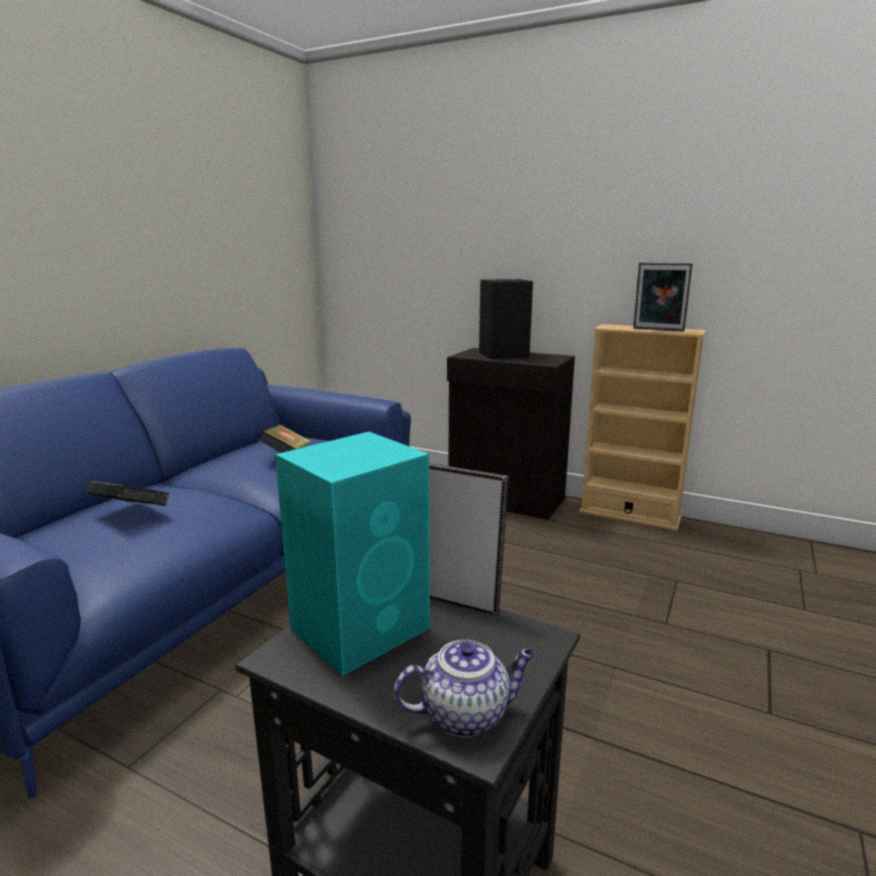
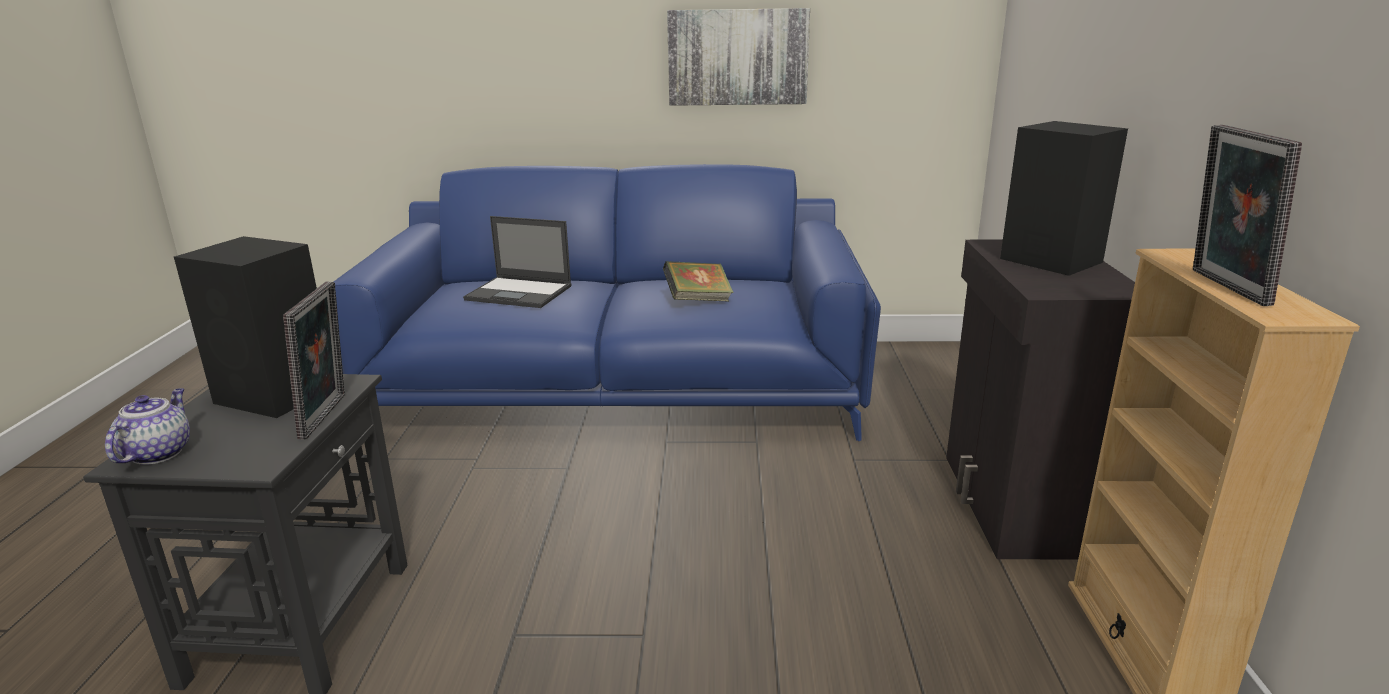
camera: 65 degrees right, 5 degrees up
book [87,481,170,506] -> laptop [463,216,572,308]
turquoise speaker [275,432,430,676] -> black speaker [174,236,317,418]
teapot [394,640,535,737] -> teapot turned 135 degrees counterclockwise [105,388,190,465]
none -> picture [667,8,810,106]

